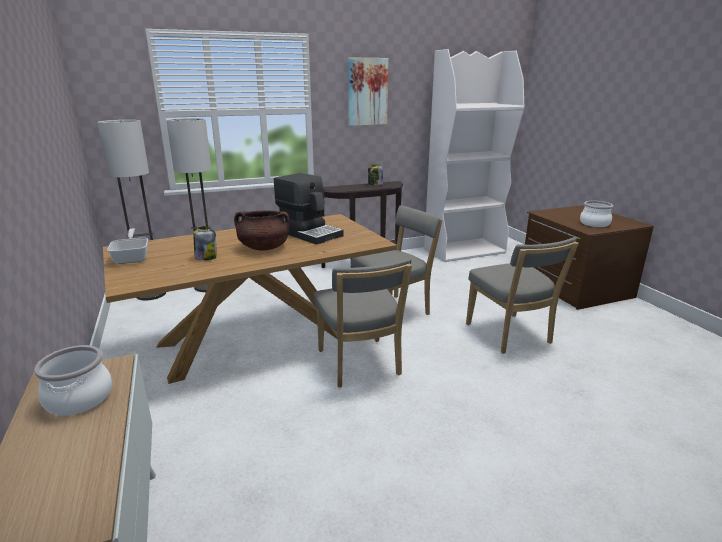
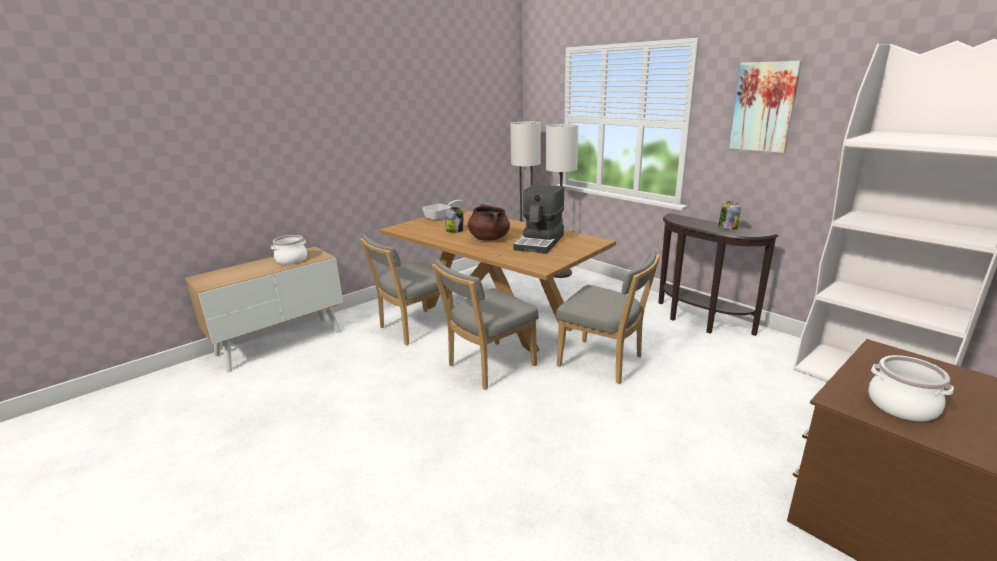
camera: 70 degrees right, 0 degrees up
grey chair [466,237,579,354] -> grey chair moved to [360,235,454,345]

